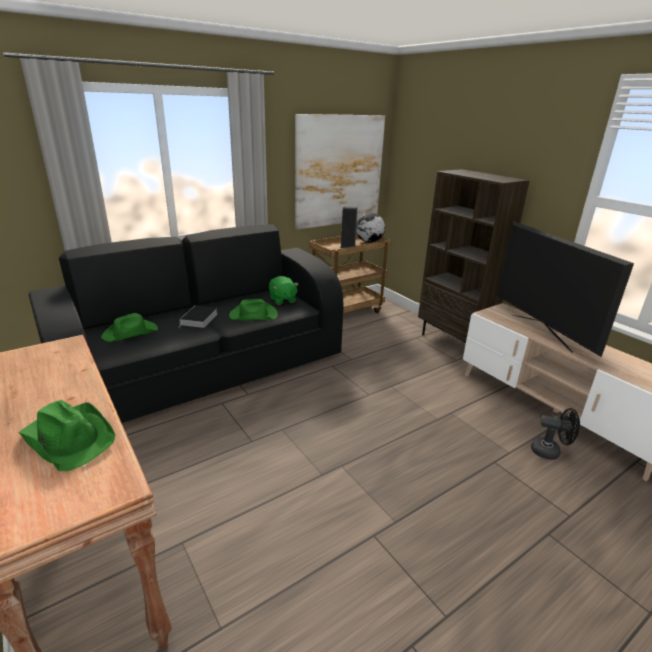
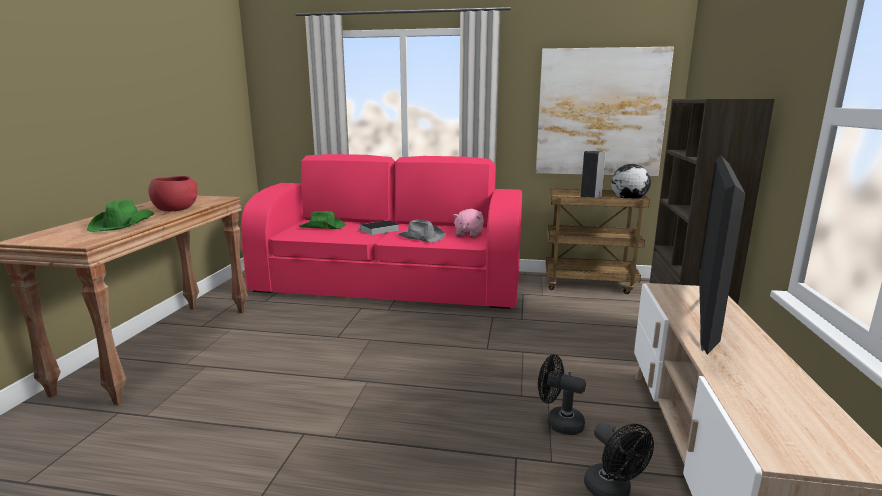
camera: 45 degrees right, 10 degrees down
black sofa [29,224,343,423] -> pink sofa [241,154,522,309]
green hat [229,299,278,321] -> grey hat [398,220,446,242]
green plush toy [269,276,299,305] -> pink plush toy [453,209,484,238]
none -> red bowl [148,176,197,211]
none -> black fan [538,355,586,435]

